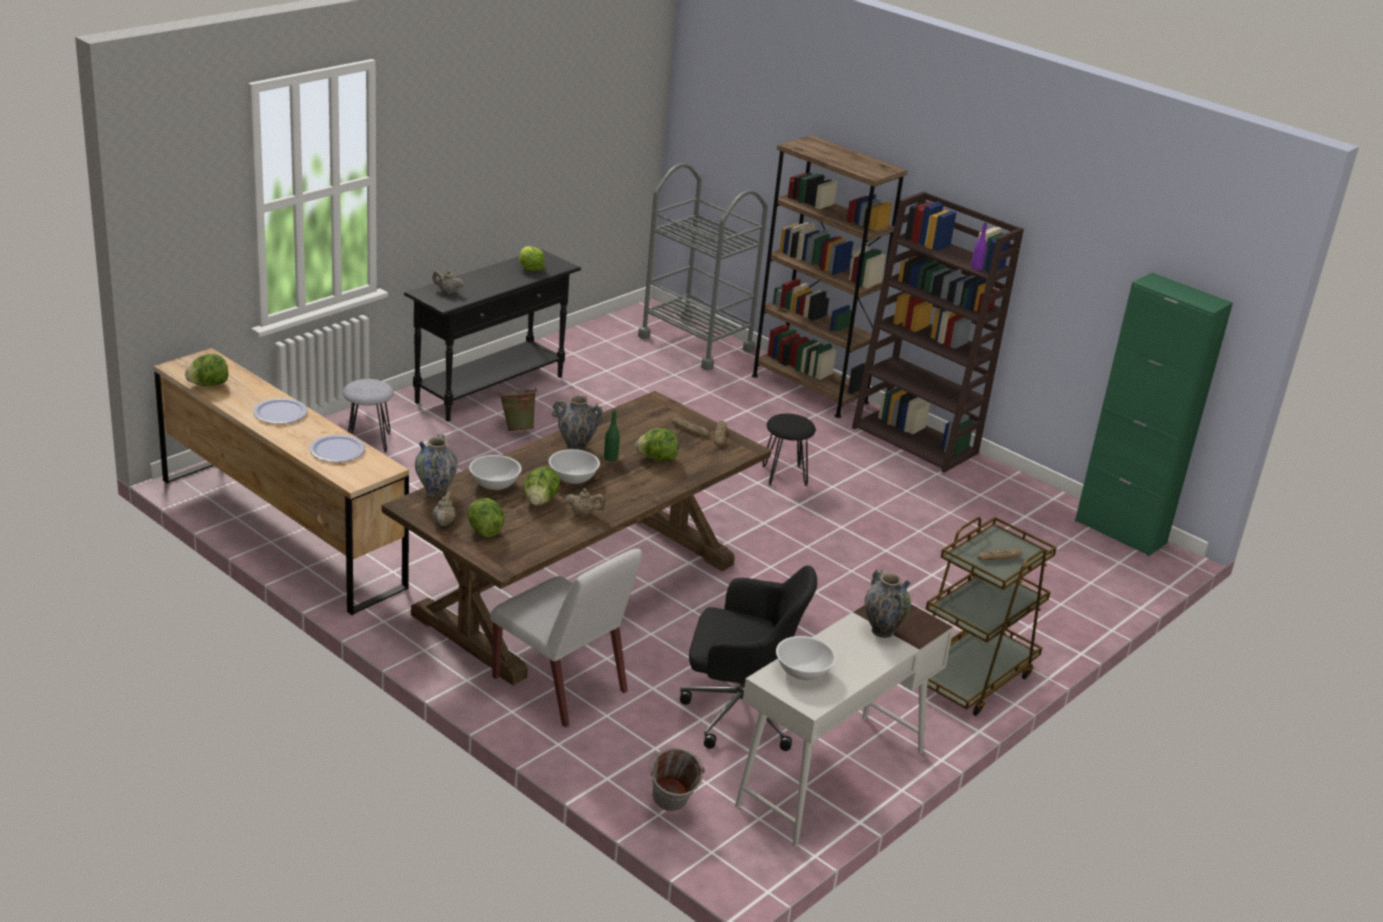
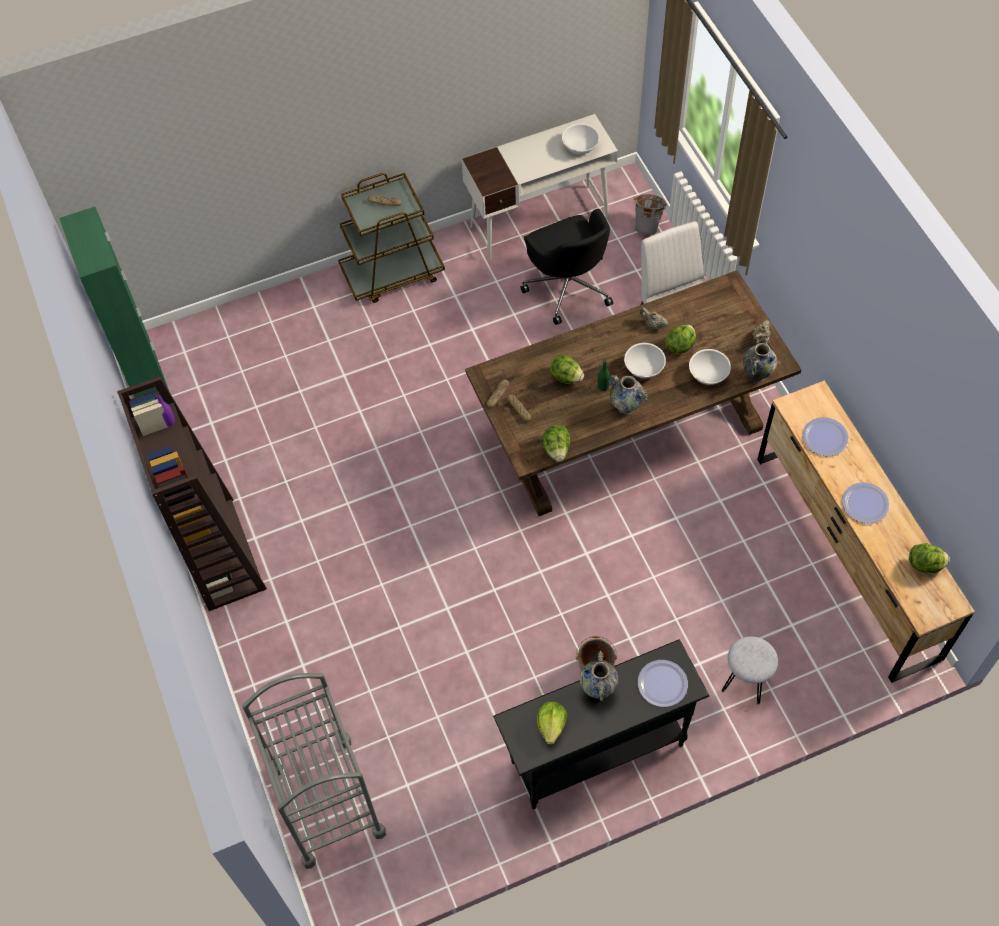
camera: 150 degrees left, 30 degrees up
beige teapot [432,271,464,294] -> plate [638,660,688,707]
lettuce [468,498,505,537] -> lettuce moved to [542,425,570,461]
black office chair [680,566,817,751] -> black office chair turned 150 degrees counterclockwise [521,208,613,325]
brown bookcase [752,135,908,418] -> none
black stool [762,413,816,486] -> none
vase [864,569,911,638] -> vase moved to [580,651,618,701]

